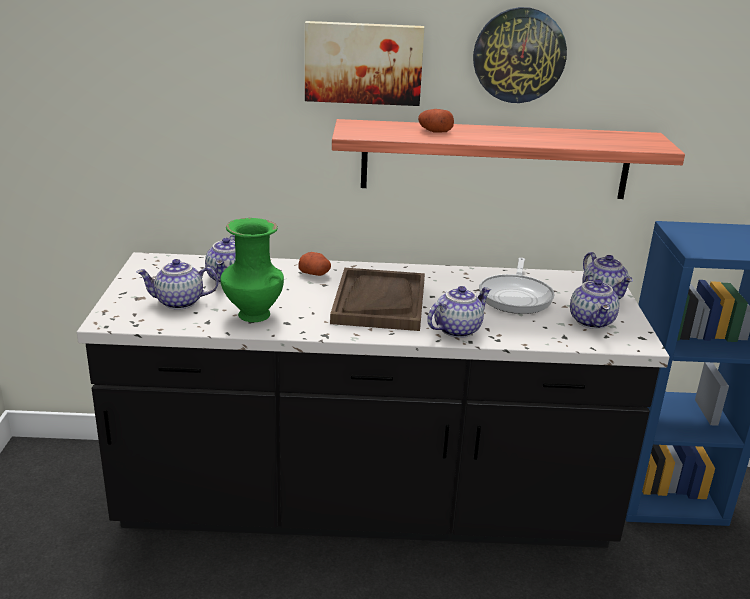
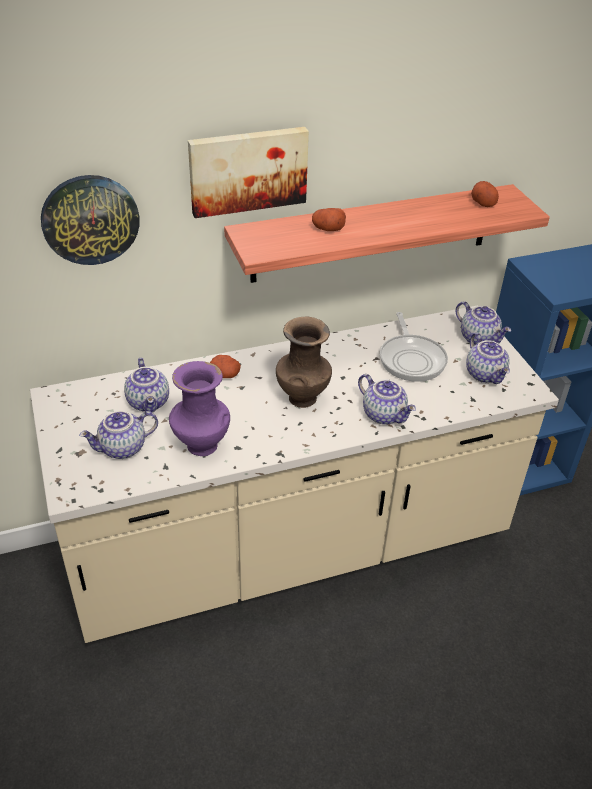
camera: 20 degrees left, 15 degrees up
black counter [77,252,669,548] -> beige counter [30,306,559,643]
green vase [220,218,284,322] -> purple vase [169,361,230,456]
brown tray [330,268,425,331] -> brown vase [276,317,332,408]
teapot [427,286,491,338] -> teapot turned 105 degrees clockwise [358,374,416,425]
wall clock [473,7,567,103] -> wall clock moved to [41,175,140,265]
none -> potato [471,181,499,207]

